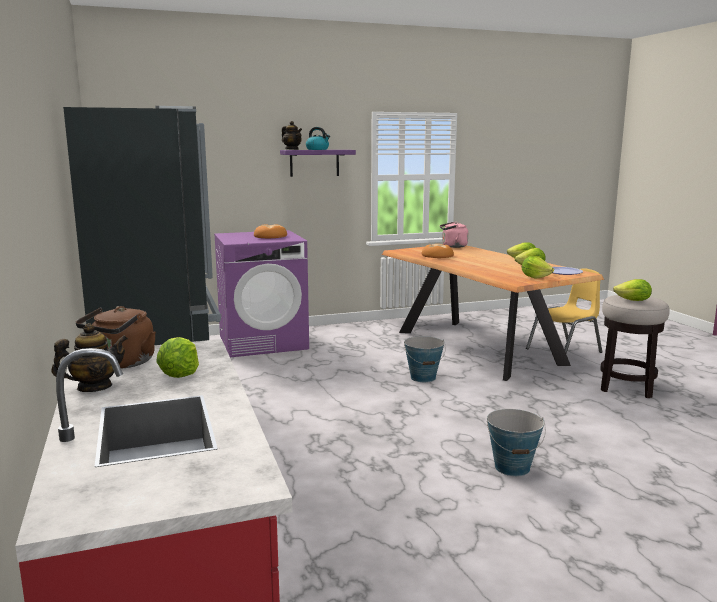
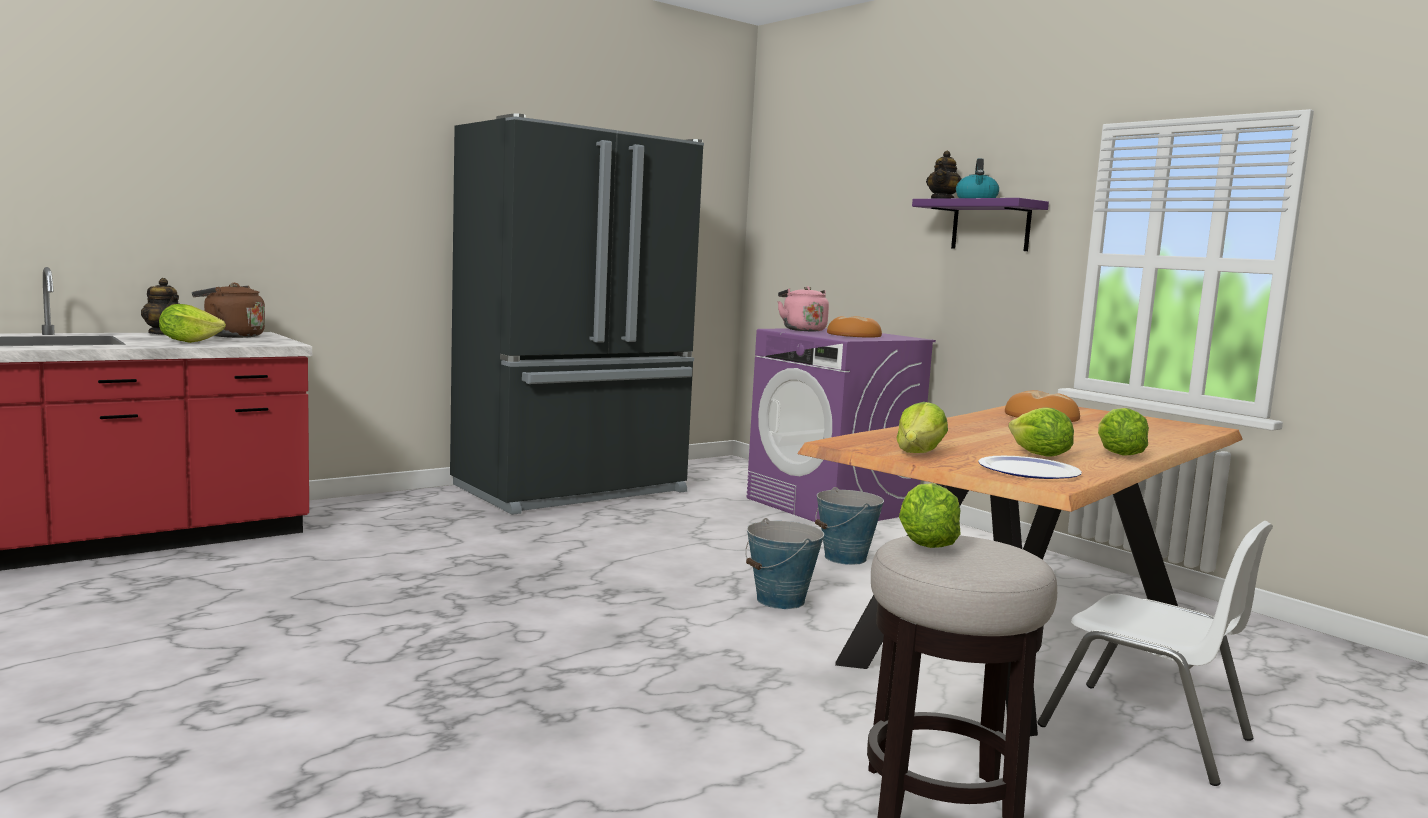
camera: 70 degrees right, 5 degrees down
pink kettle [440,222,468,248] -> pink kettle moved to [777,286,829,331]
bucket [487,409,546,476] -> bucket moved to [815,487,884,565]
yellow chair [526,268,602,353] -> white chair [1038,521,1273,786]

